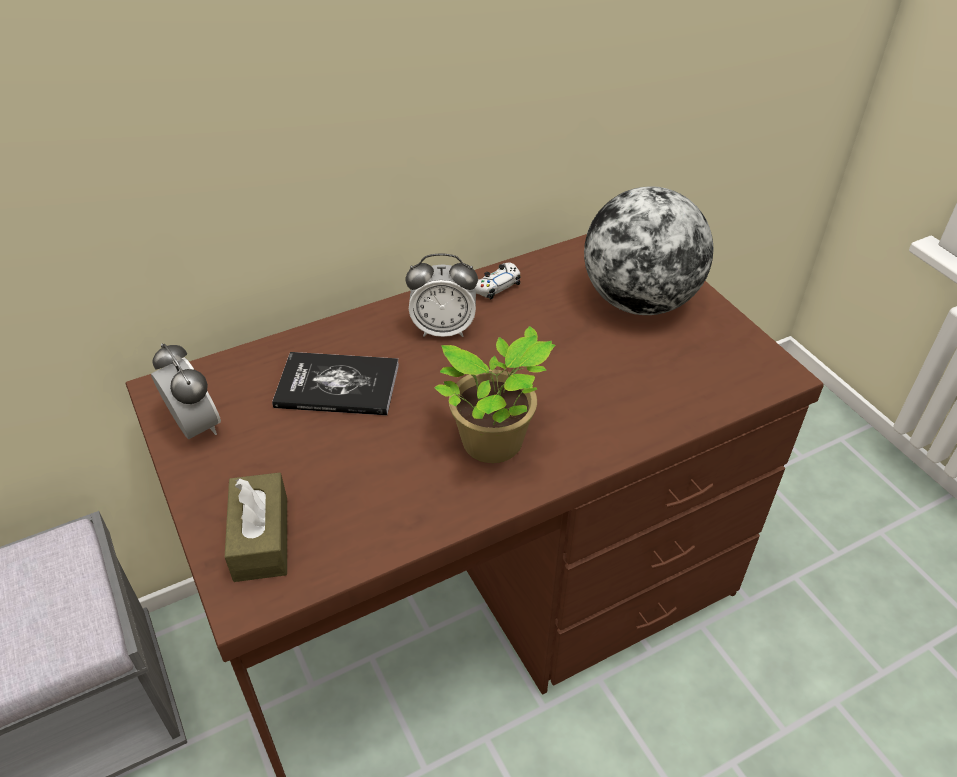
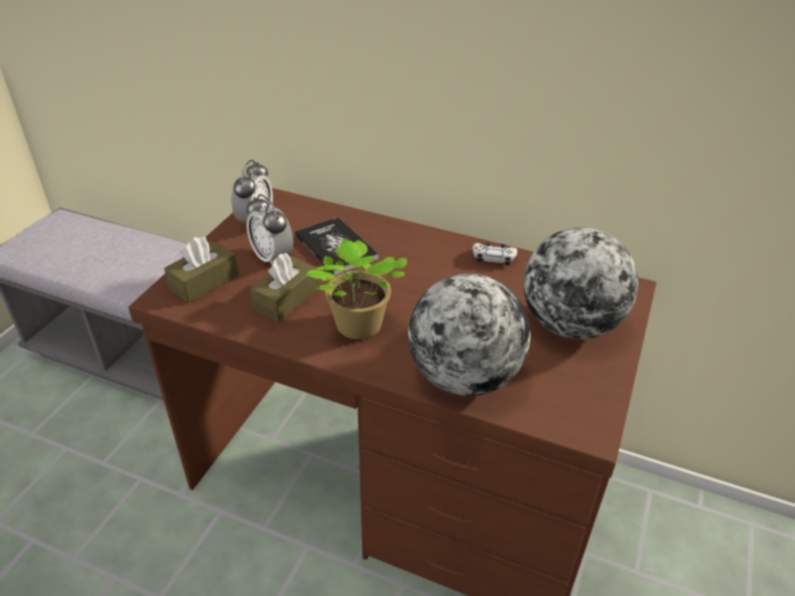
camera: 50 degrees right, 5 degrees down
alarm clock [406,253,478,337] -> alarm clock moved to [246,194,293,266]
none -> brown tissue box [250,253,318,322]
none -> globe [408,274,530,396]

